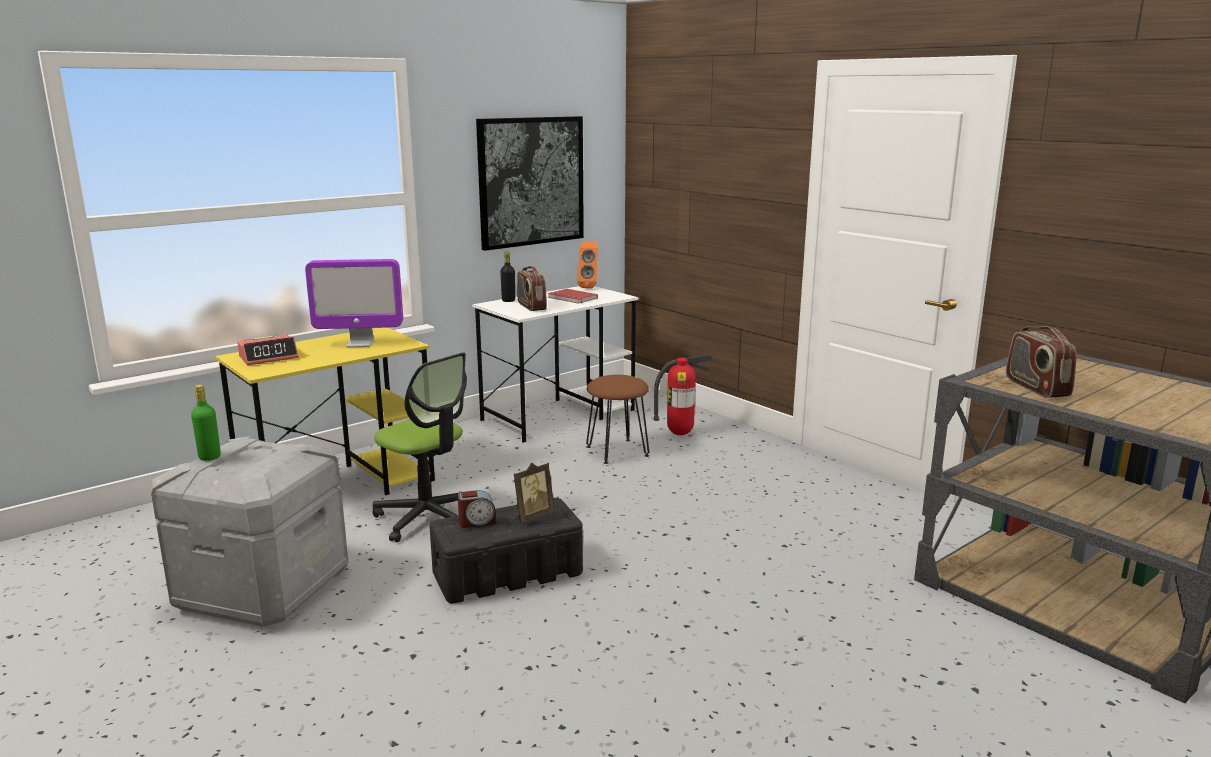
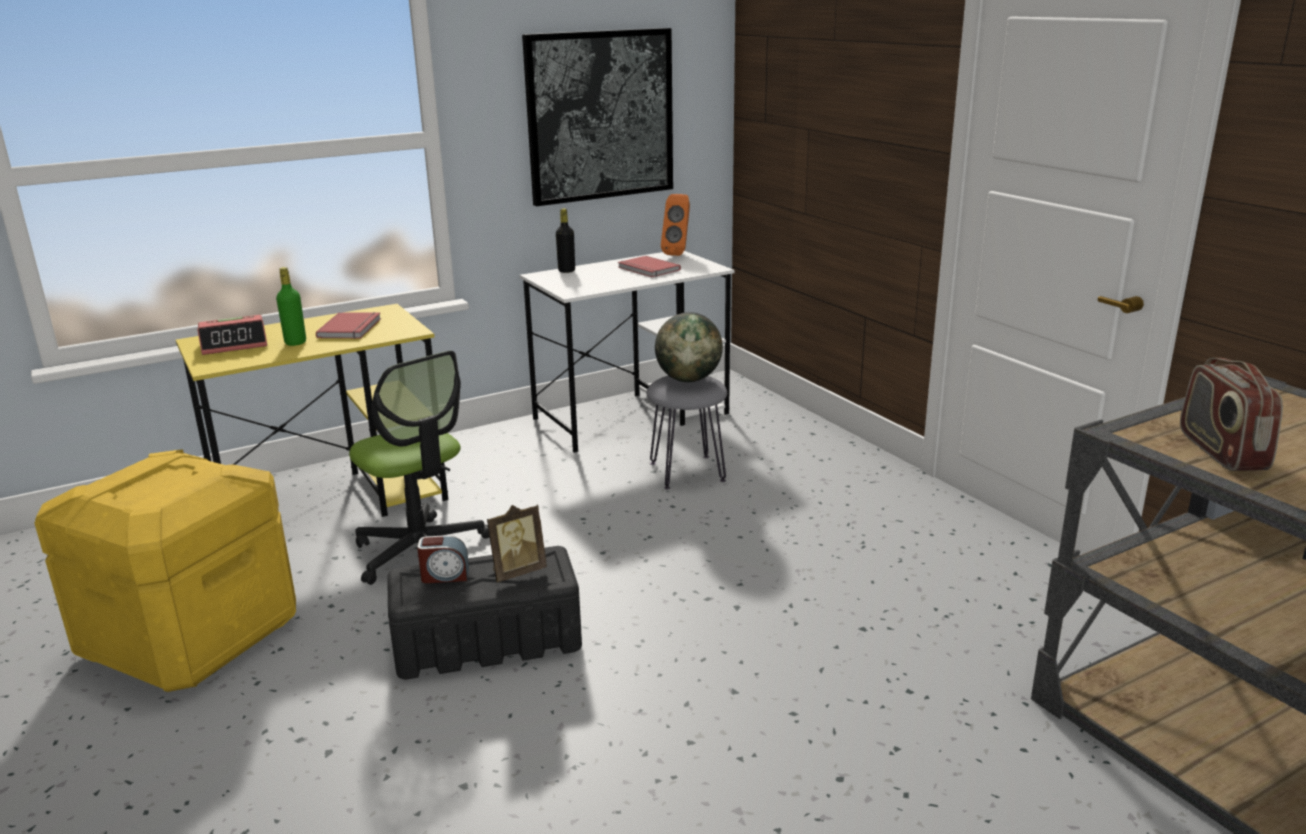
camera: 10 degrees right, 5 degrees up
grey storage box [150,436,348,627] -> yellow storage box [34,449,296,692]
green bottle [191,385,221,461] -> green bottle moved to [276,267,306,346]
monitor [305,259,403,347] -> red book [316,312,381,339]
radio [517,266,547,311] -> none
brown stool [586,375,649,464] -> grey stool [647,376,727,489]
fire extinguisher [653,354,713,435] -> none
none -> globe [655,312,723,382]

